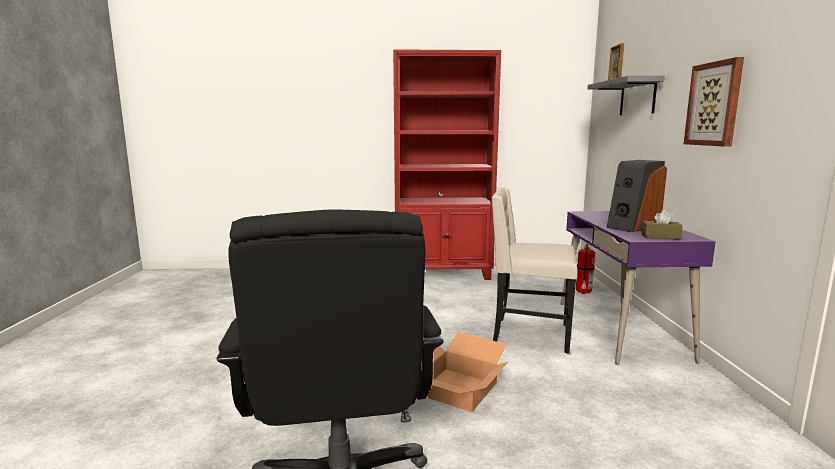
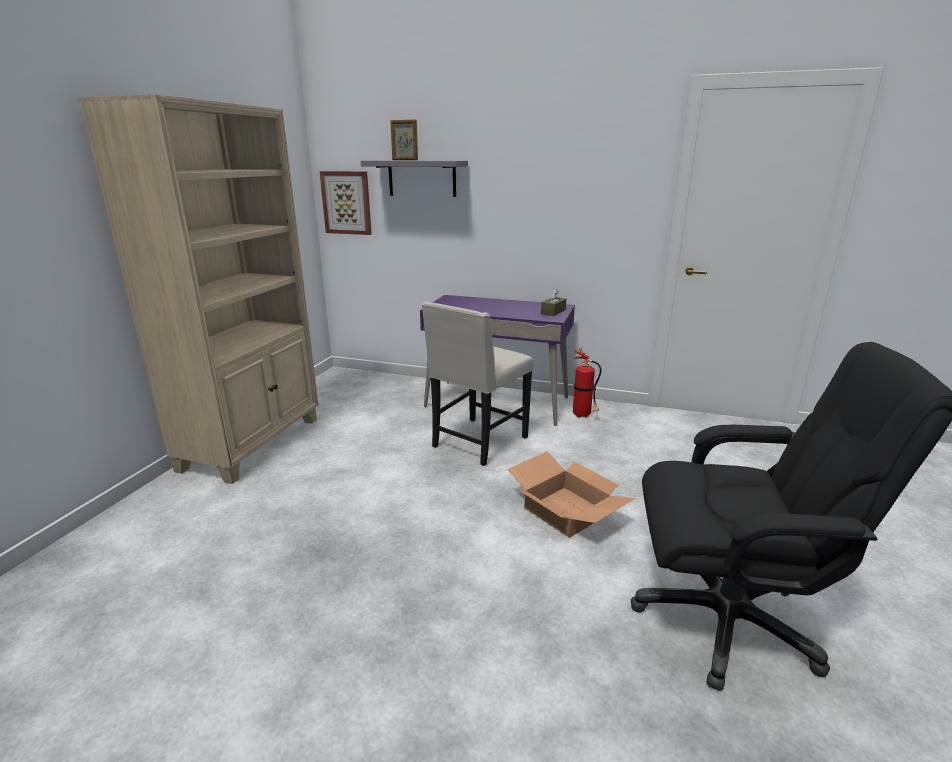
camera: 70 degrees left, 10 degrees up
red bookcase [393,49,501,280] -> beige bookcase [78,94,319,484]
fire extinguisher [576,242,595,294] -> fire extinguisher moved to [573,348,602,418]
speaker [607,160,667,232] -> none
picture [684,57,744,147] -> picture moved to [320,171,372,235]

